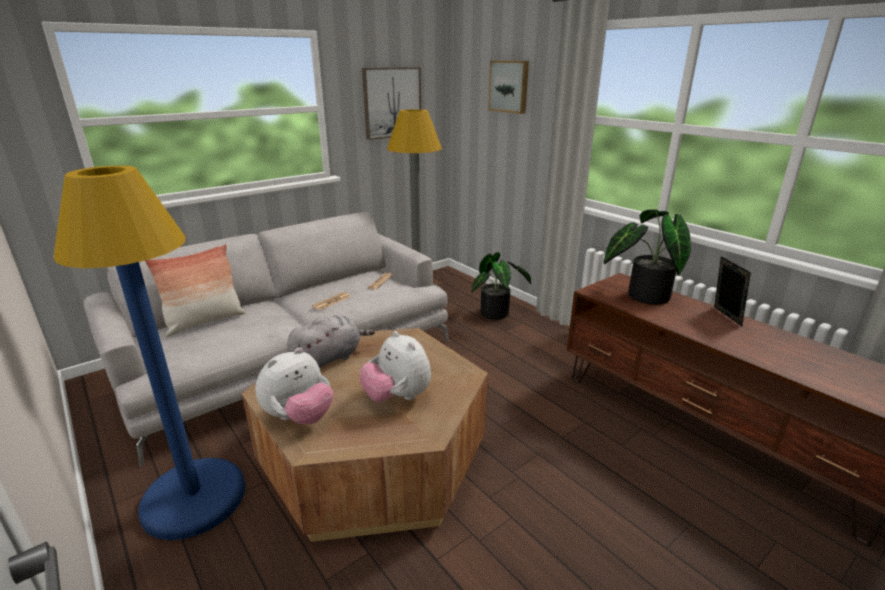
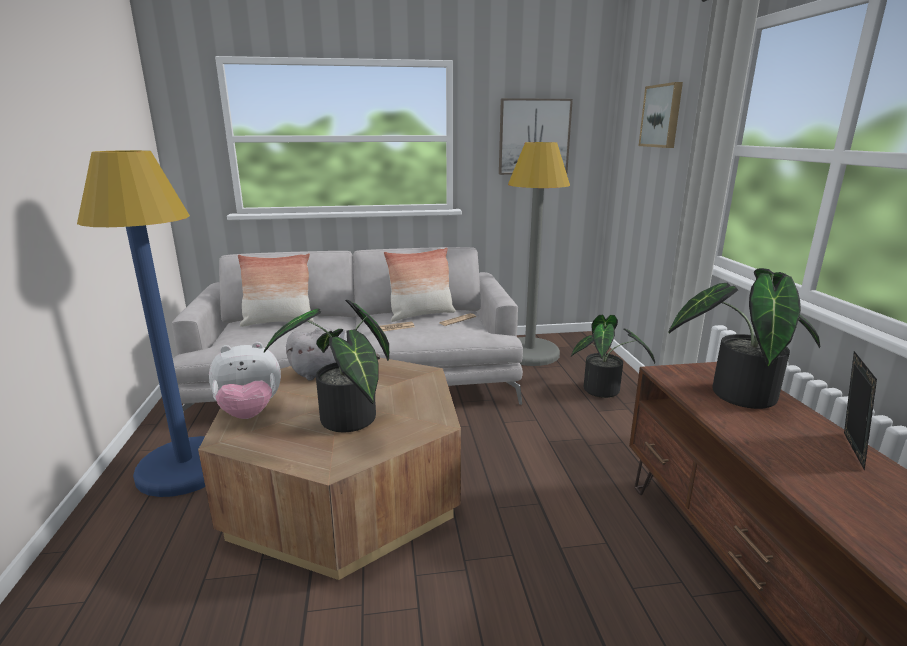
camera: 30 degrees right, 5 degrees down
plush toy [360,331,431,402] -> potted plant [264,300,389,432]
none -> pillow [384,247,456,322]

